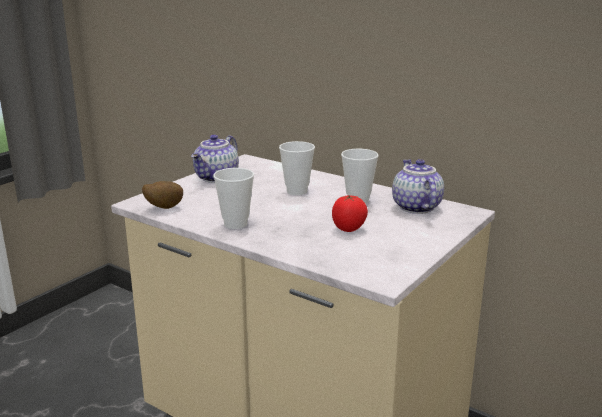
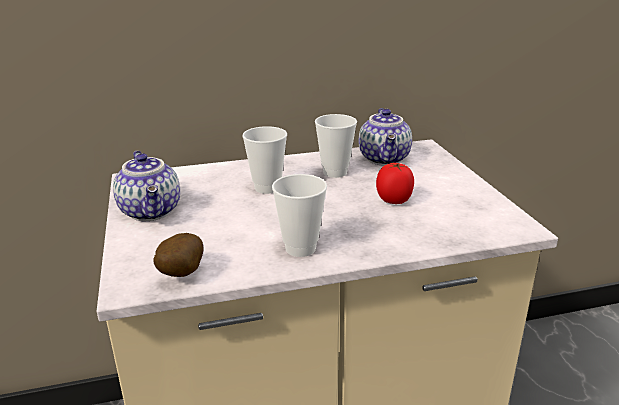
camera: 50 degrees left, 5 degrees up
teapot [392,159,444,214] -> teapot turned 120 degrees counterclockwise [359,108,412,166]

